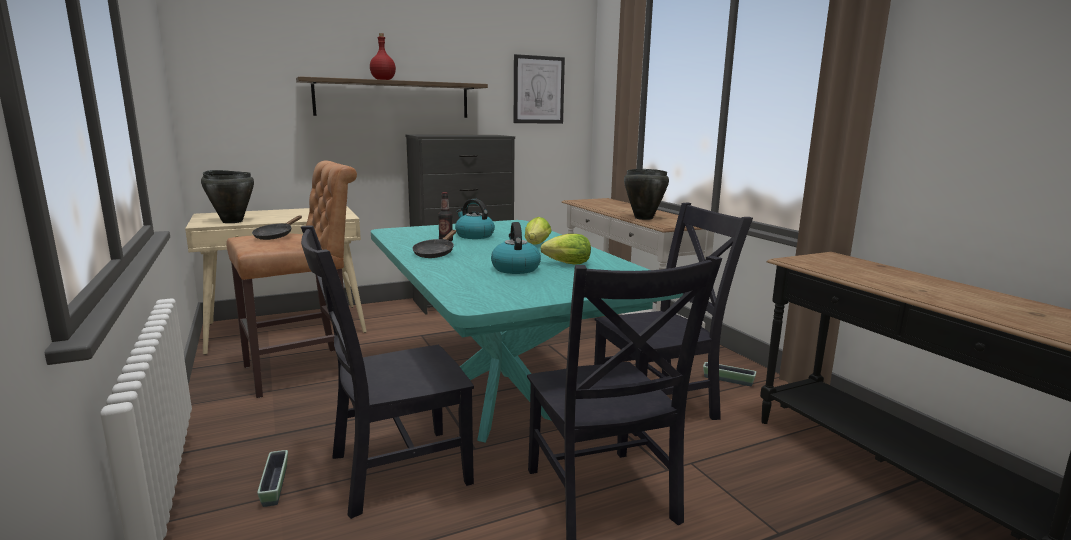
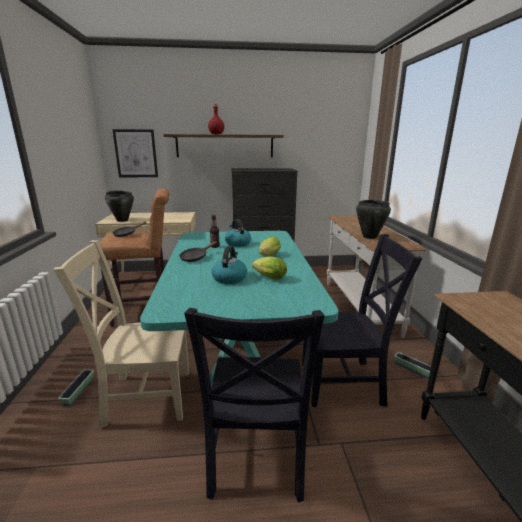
camera: 20 degrees right, 5 degrees up
black chair [301,226,474,519] -> beige chair [53,240,189,428]
picture [514,54,565,124] -> picture moved to [112,129,158,177]

